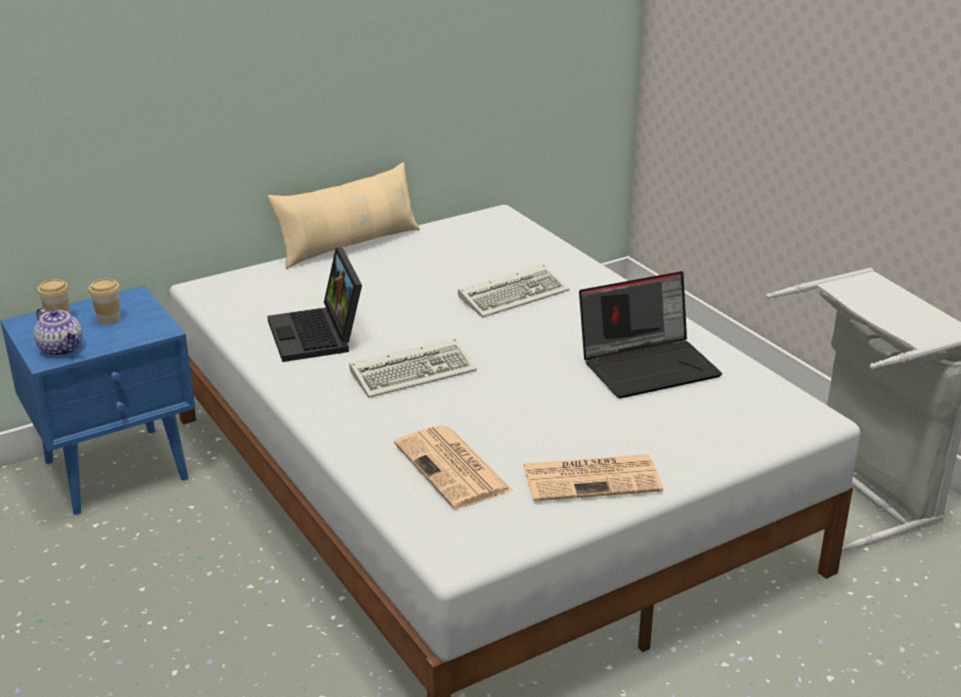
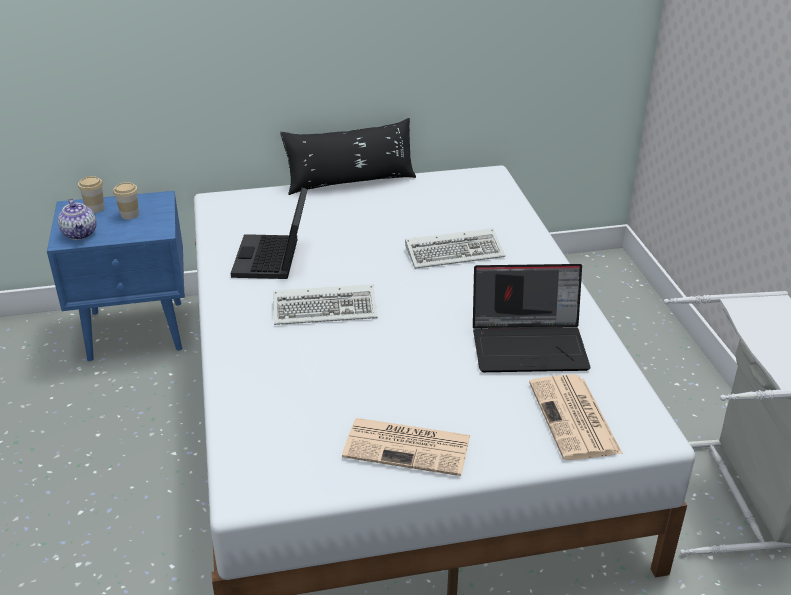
camera: 20 degrees right, 5 degrees up
beige pillow [268,162,420,269] -> black pillow [280,118,416,195]
newspaper [394,425,513,509] -> newspaper moved to [529,374,623,460]

